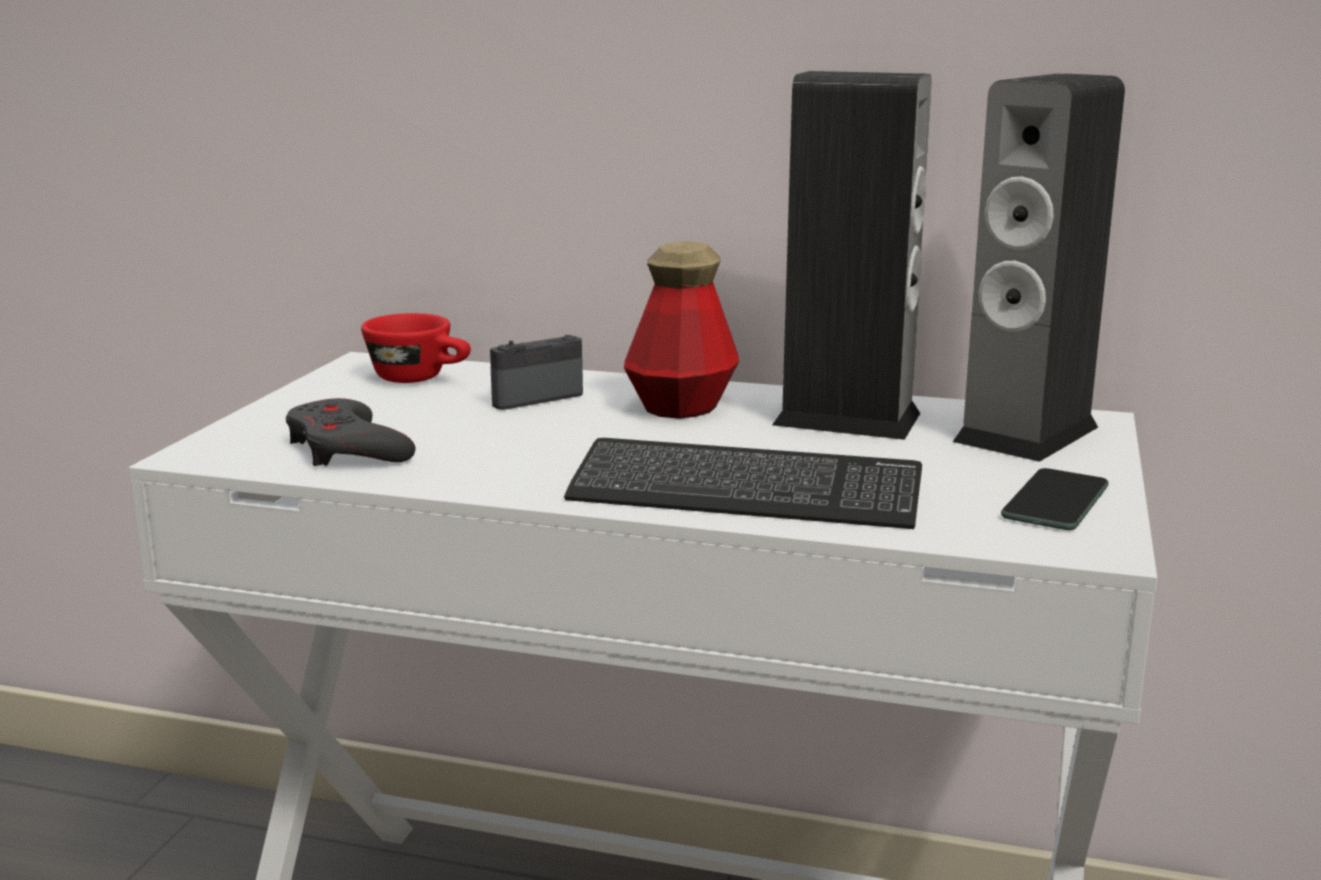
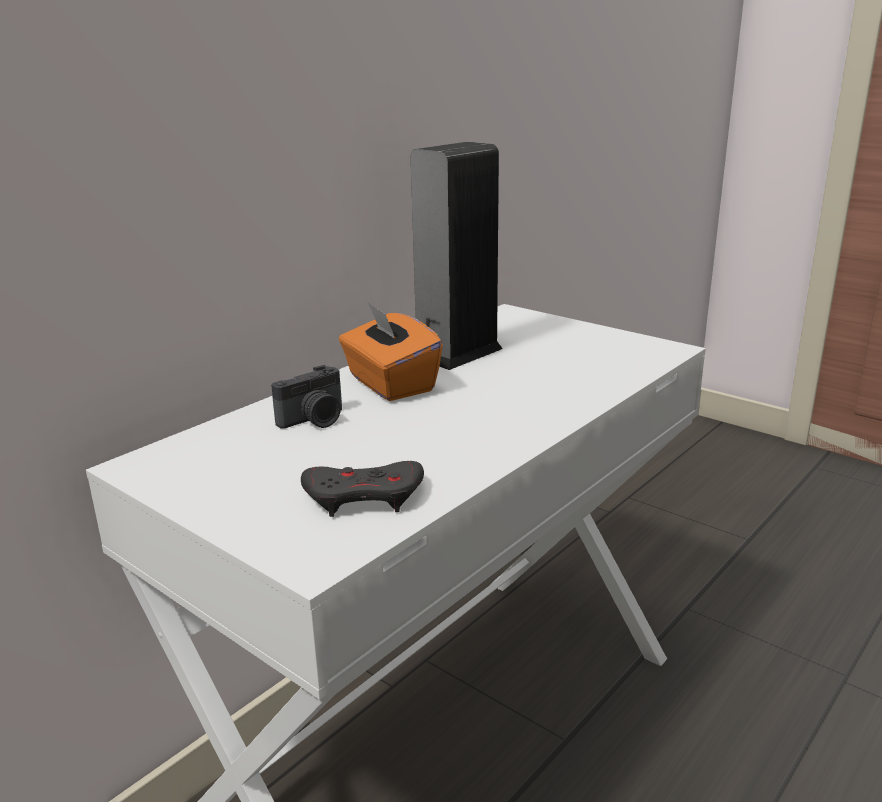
camera: 65 degrees left, 5 degrees up
red cup [361,313,471,383] -> none
camera [490,335,583,410] -> camera turned 120 degrees counterclockwise [271,365,342,429]
keyboard [564,438,922,529] -> none
bottle [624,241,739,419] -> orange tissue box [339,302,443,401]
speaker [953,73,1125,462] -> none
phone [1001,468,1109,530] -> none

